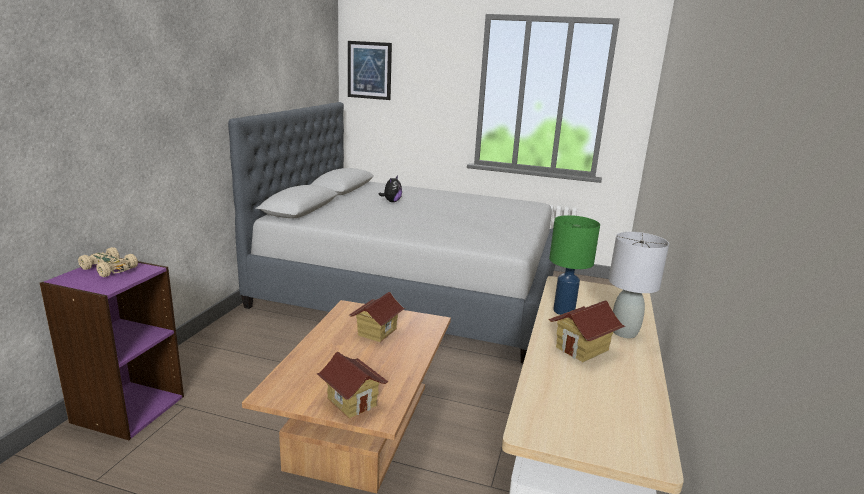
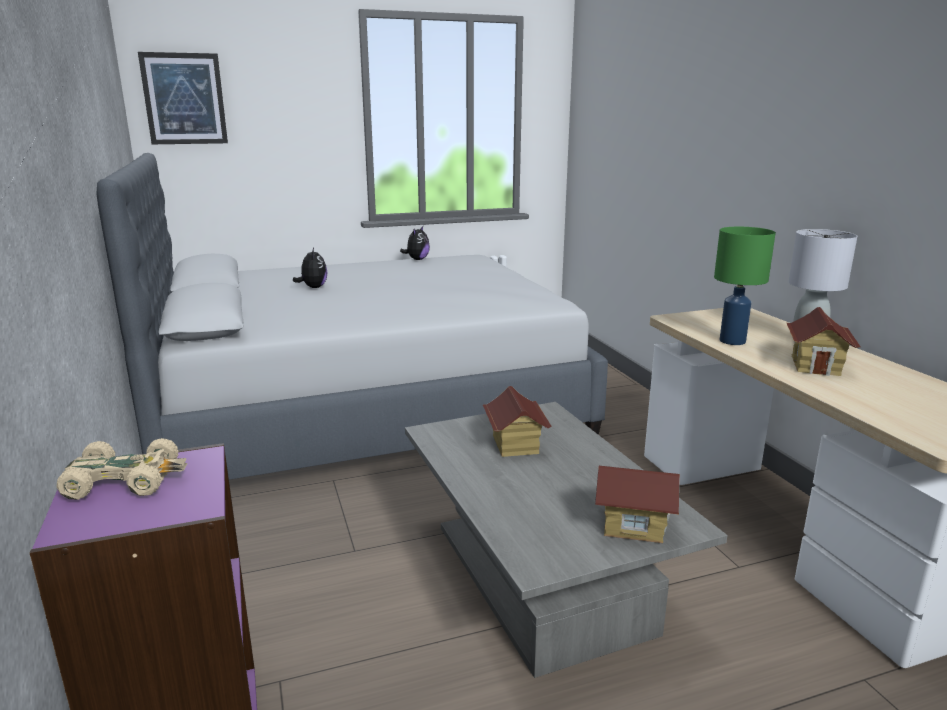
camera: 35 degrees left, 0 degrees up
brown coffee table [242,300,451,493] -> grey coffee table [405,402,728,678]
none -> plush toy [400,226,430,260]

